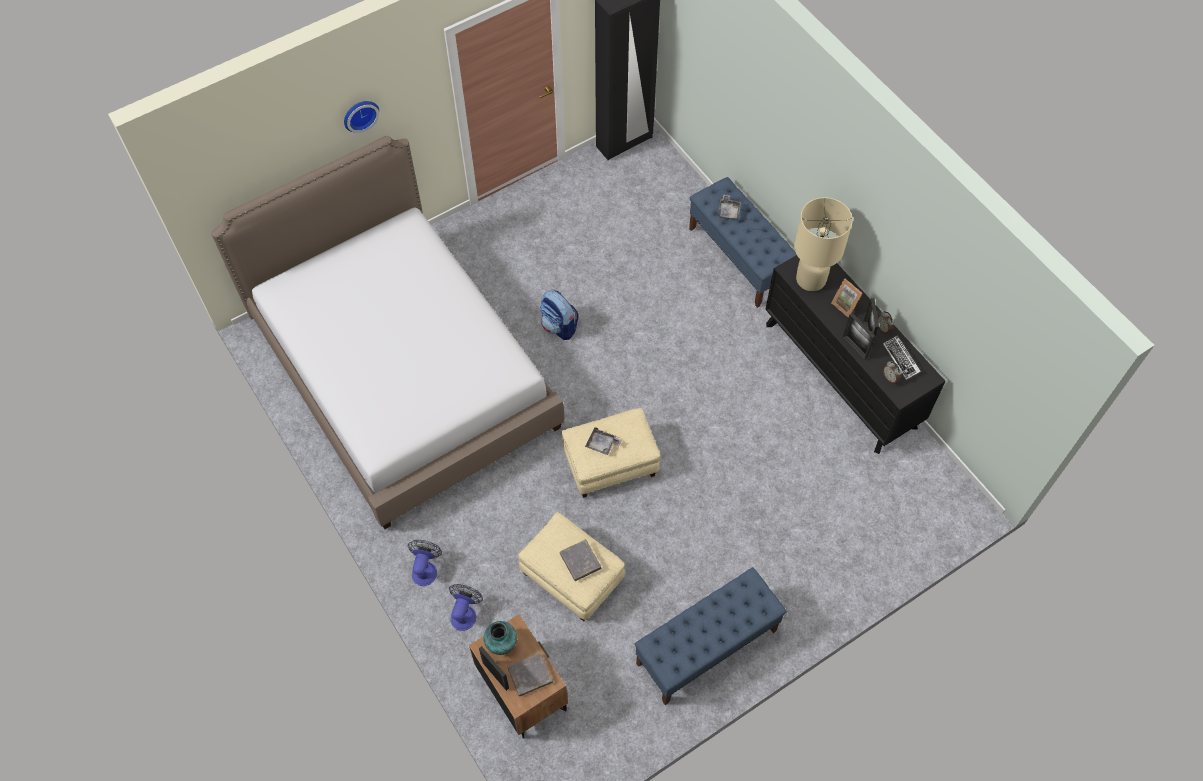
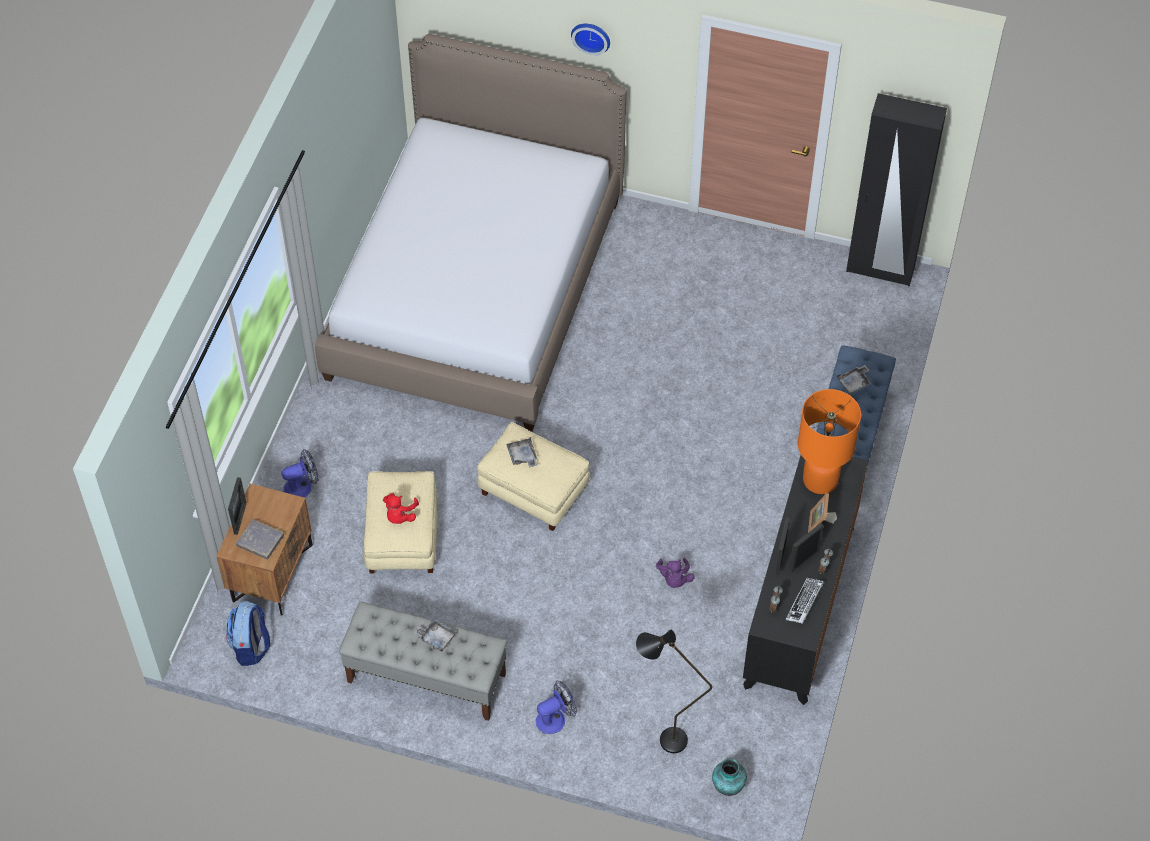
camera: 50 degrees right, 5 degrees down
fan [408,540,442,586] -> fan moved to [536,680,577,734]
vase [484,621,517,655] -> vase moved to [712,758,747,796]
backpack [540,290,579,340] -> backpack moved to [226,601,270,666]
grey book [560,539,601,581] -> red plush toy [383,493,419,524]
blue bench [635,567,787,705] -> grey bench [339,601,507,721]
beige table lamp [794,197,853,291] -> orange table lamp [798,389,861,494]
none -> grey tray [414,618,457,652]
none -> black floor lamp [636,630,712,753]
none -> purple plush toy [656,558,695,588]

